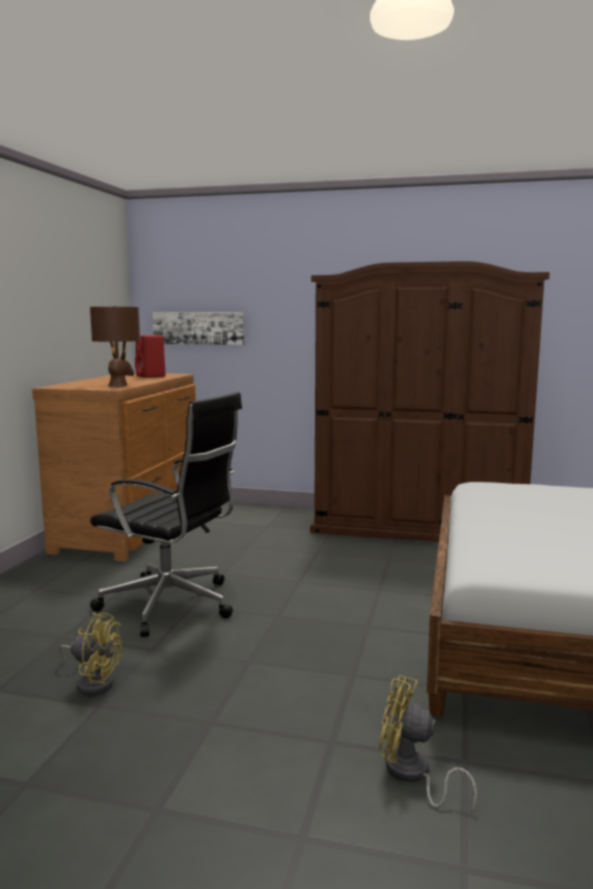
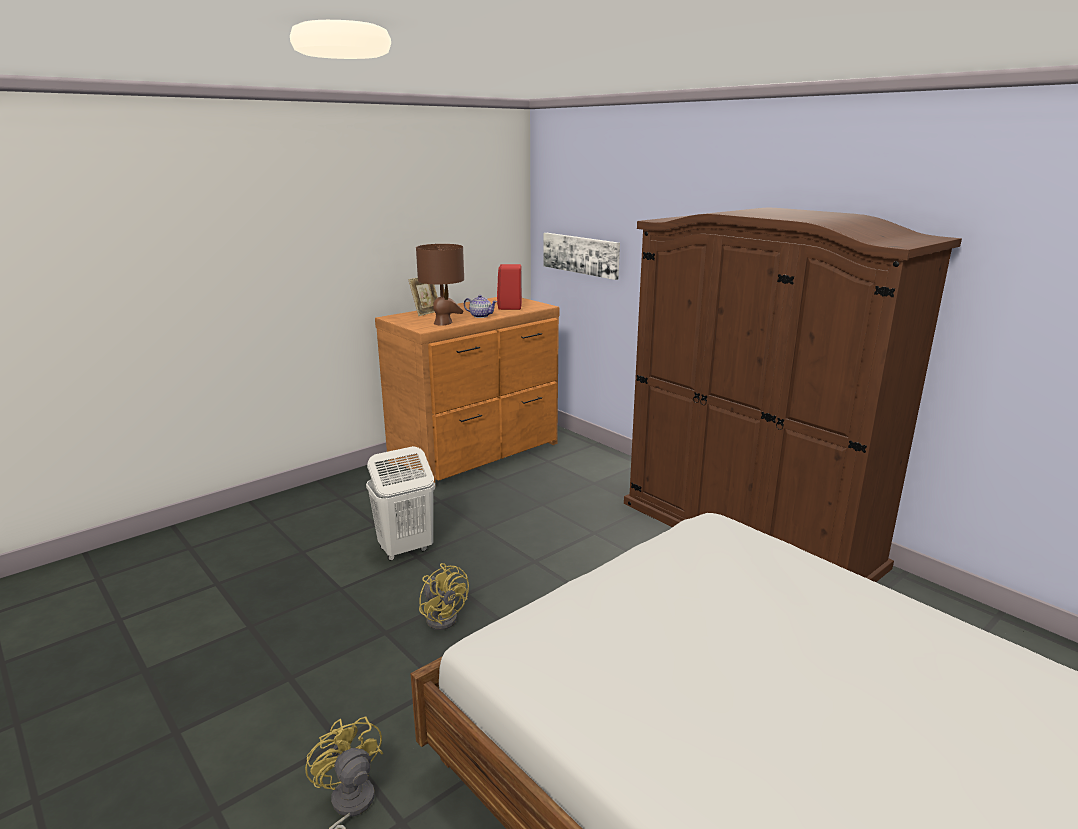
camera: 35 degrees right, 10 degrees up
yellow fan [59,612,122,695] -> yellow fan moved to [419,563,469,630]
black office chair [90,392,242,637] -> white laundry basket [366,446,435,561]
none -> picture frame [408,277,438,316]
none -> teapot [464,295,497,318]

